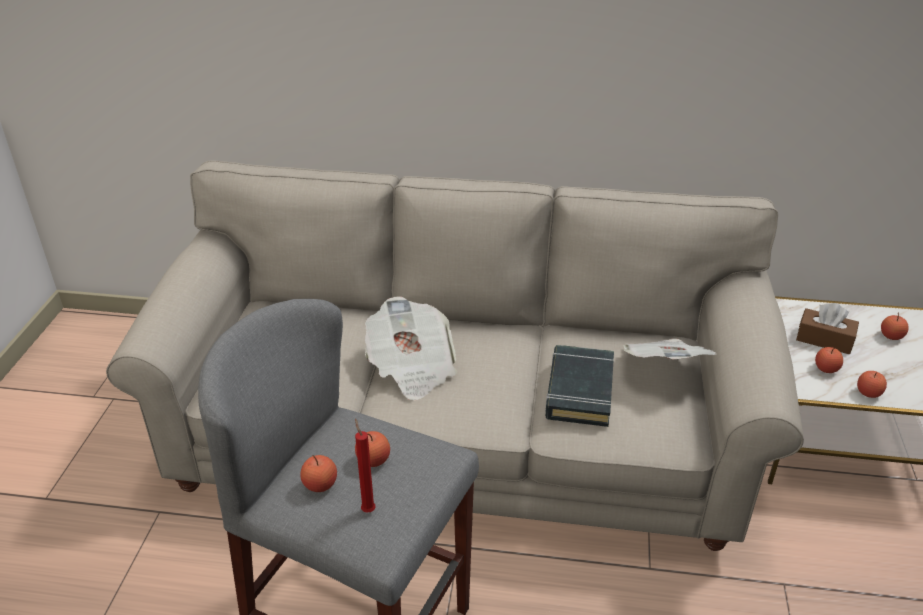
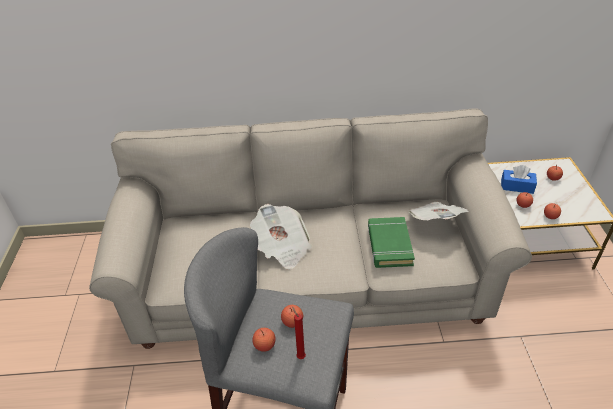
camera: 10 degrees left, 5 degrees up
black book [545,345,614,427] -> green book [368,217,415,268]
brown tissue box [796,303,859,354] -> blue tissue box [501,165,537,194]

